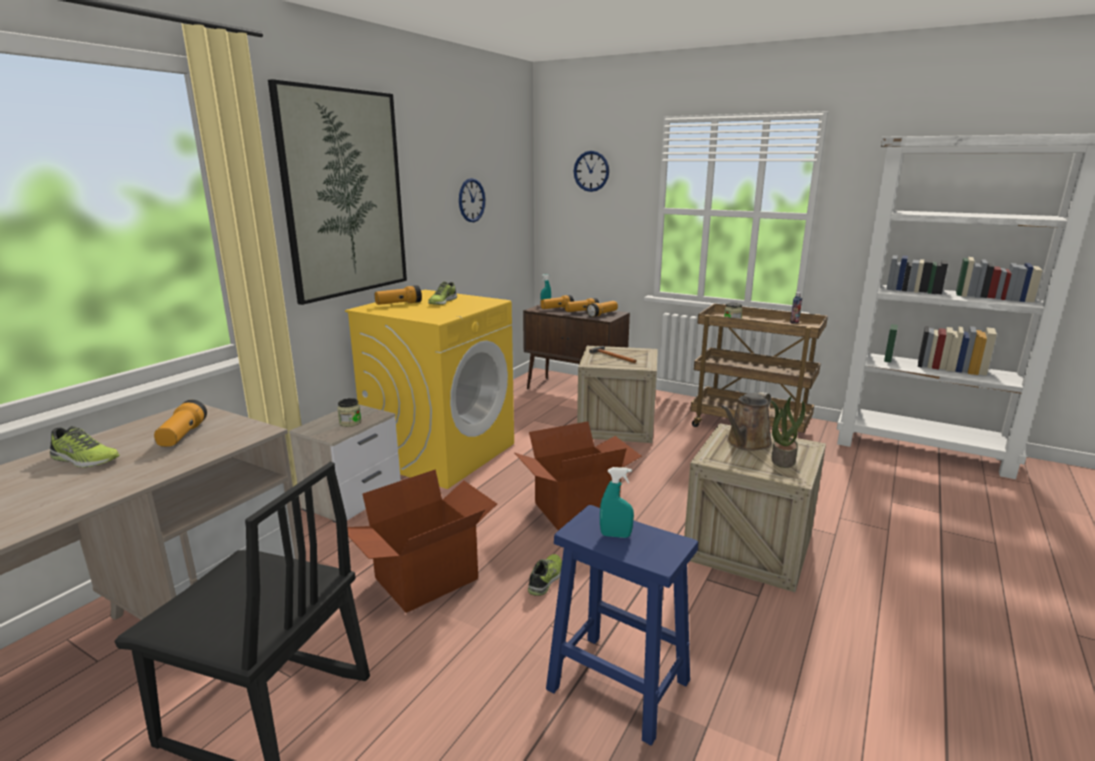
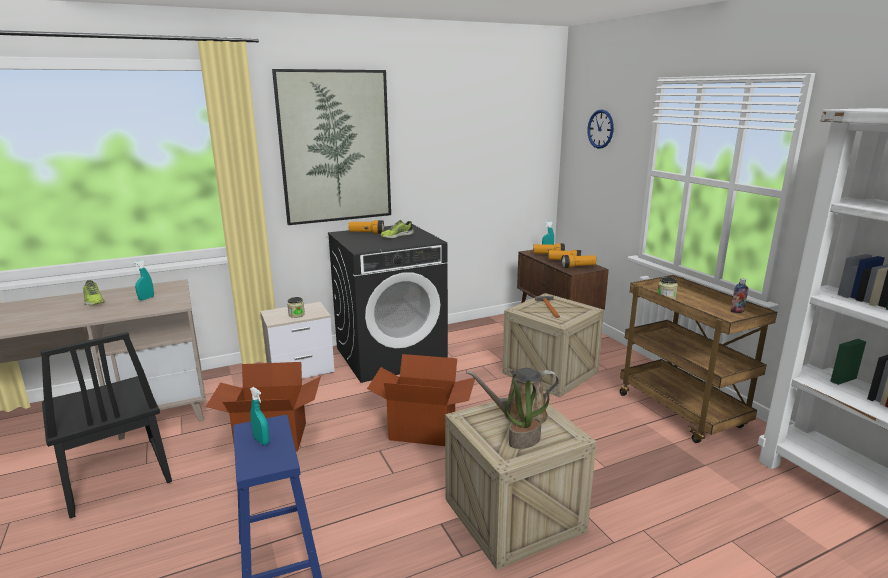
camera: 35 degrees right, 0 degrees up
flashlight [154,400,207,447] -> turquoise spray bottle [133,260,154,301]
yellow washing machine [345,290,514,489] -> black washing machine [328,224,448,383]
wall clock [459,178,485,222] -> none
shoe [528,554,562,596] -> none

